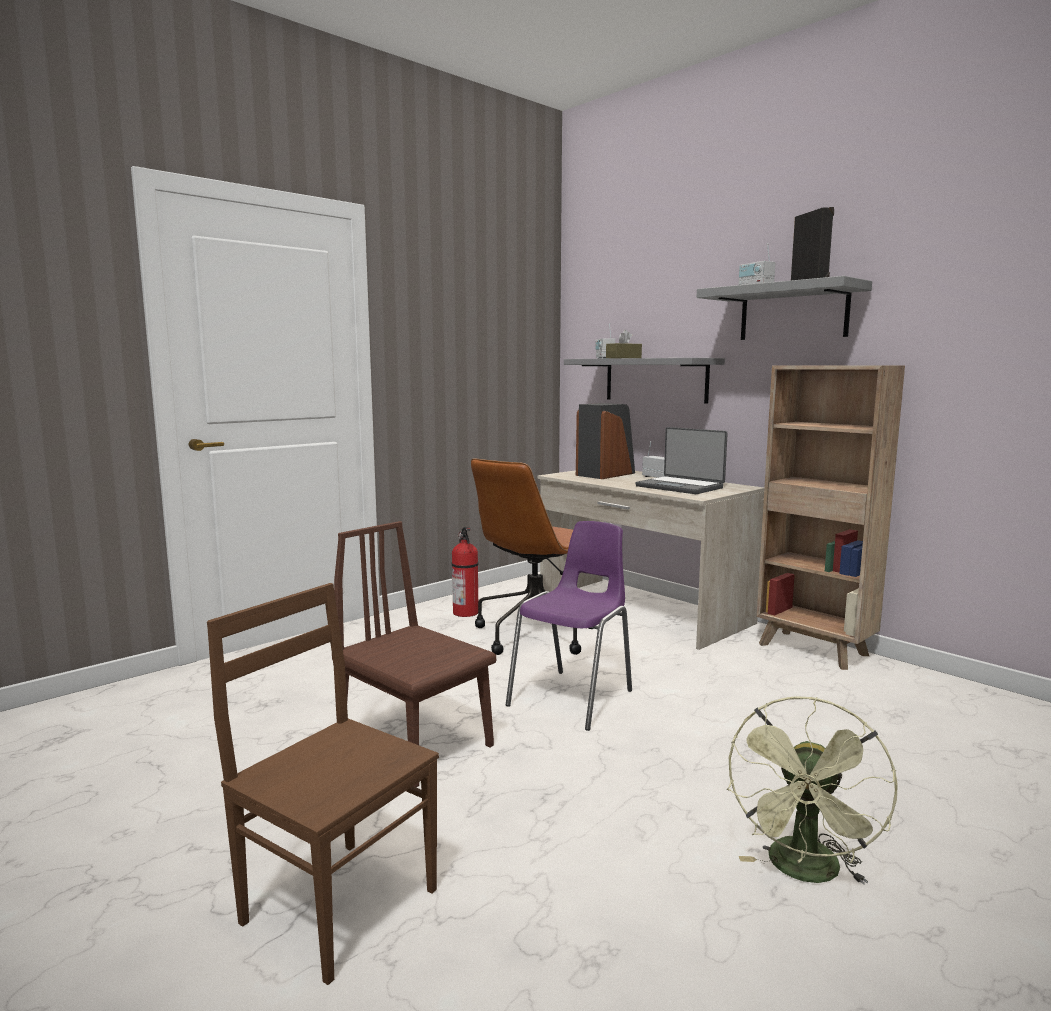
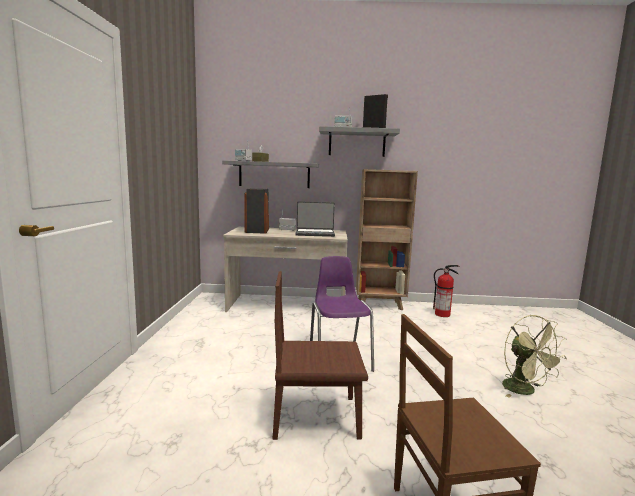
camera: 45 degrees left, 0 degrees up
fire extinguisher [452,527,478,617] -> fire extinguisher moved to [433,265,460,317]
brown office chair [471,458,593,655] -> none

